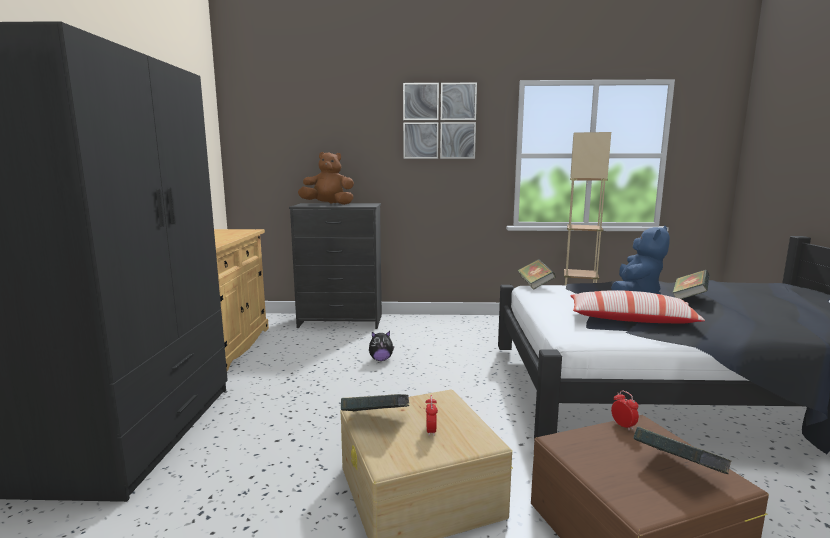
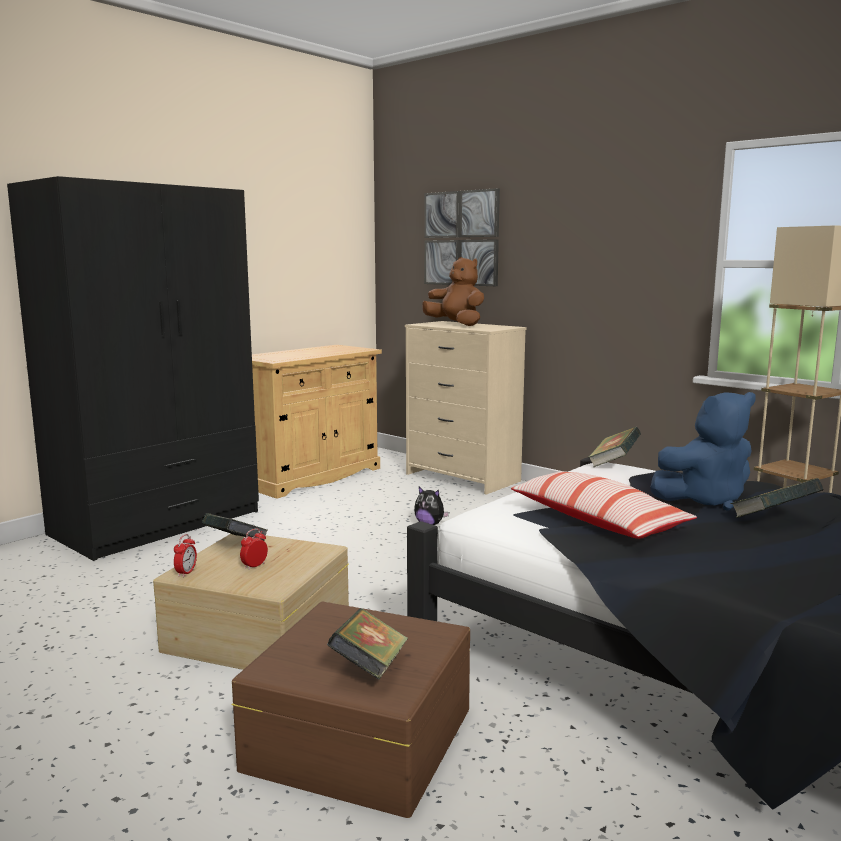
camera: 40 degrees right, 0 degrees up
black dresser [289,203,382,329] -> beige dresser [405,321,527,495]
picture [403,83,477,159] -> picture moved to [424,188,500,286]
alarm clock [611,390,639,431] -> alarm clock moved to [174,534,197,577]

